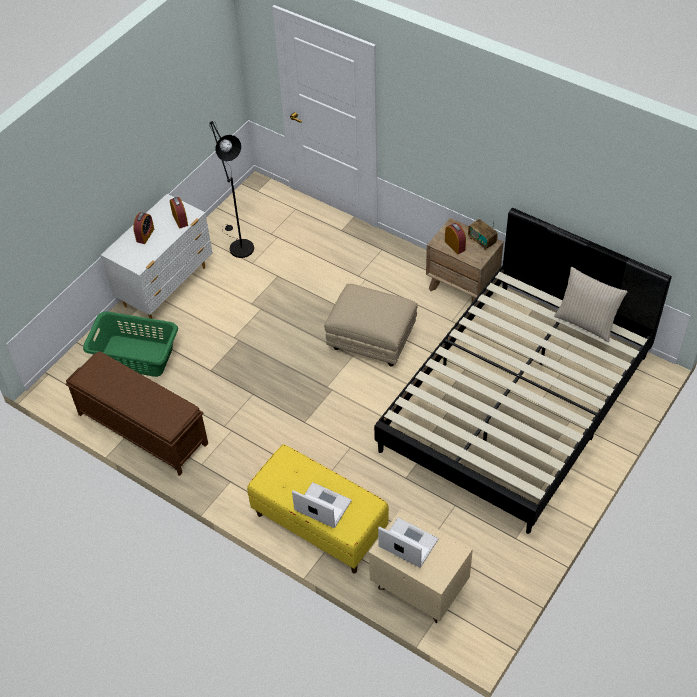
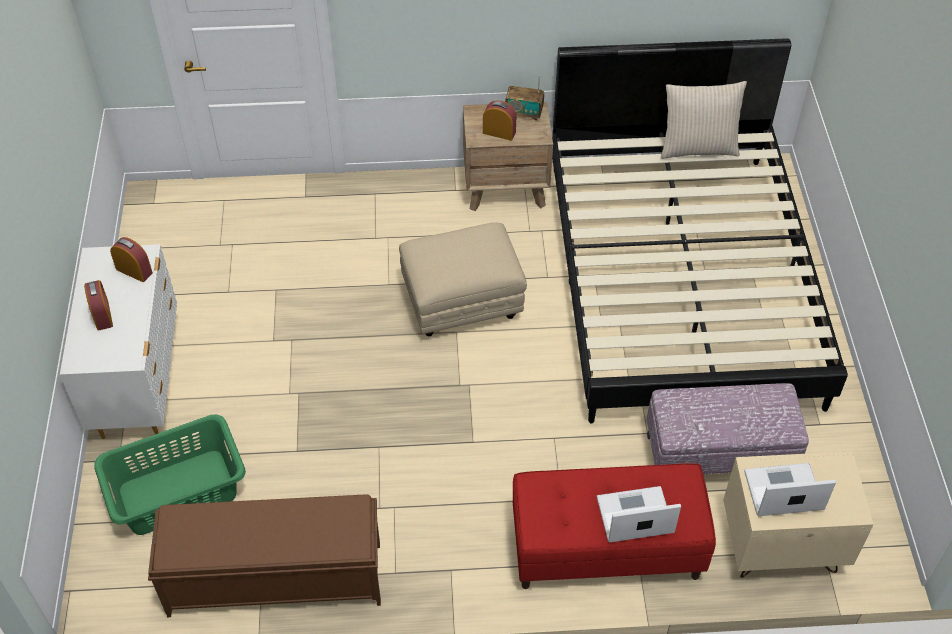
camera: 40 degrees left, 0 degrees up
black floor lamp [209,121,254,258] -> none
yellow bench [247,444,389,574] -> red bench [513,463,716,589]
none -> ottoman [646,383,809,475]

